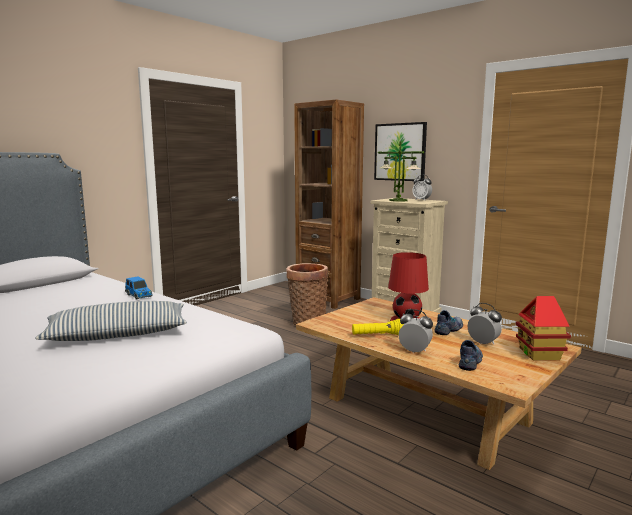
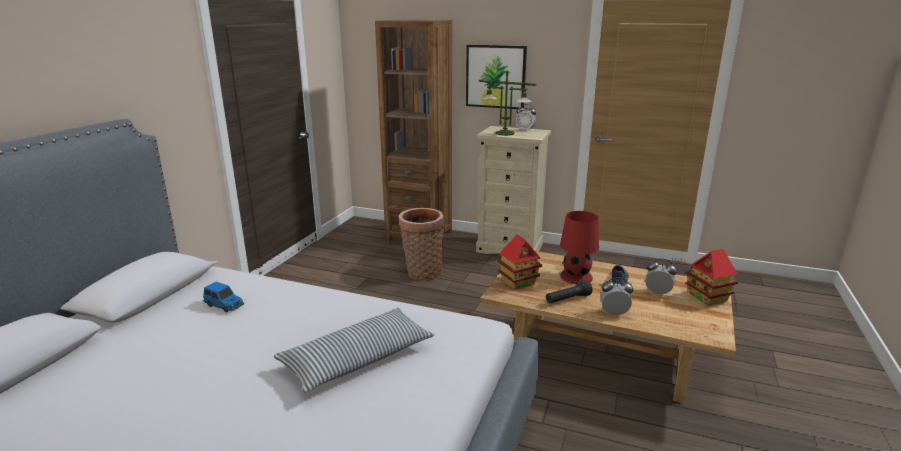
camera: 20 degrees left, 10 degrees up
toy car [125,276,153,299] -> toy car moved to [203,282,244,312]
yellow flashlight [352,319,404,335] -> black flashlight [546,280,592,303]
shoe [459,340,483,371] -> none
none -> toy house [497,235,542,290]

